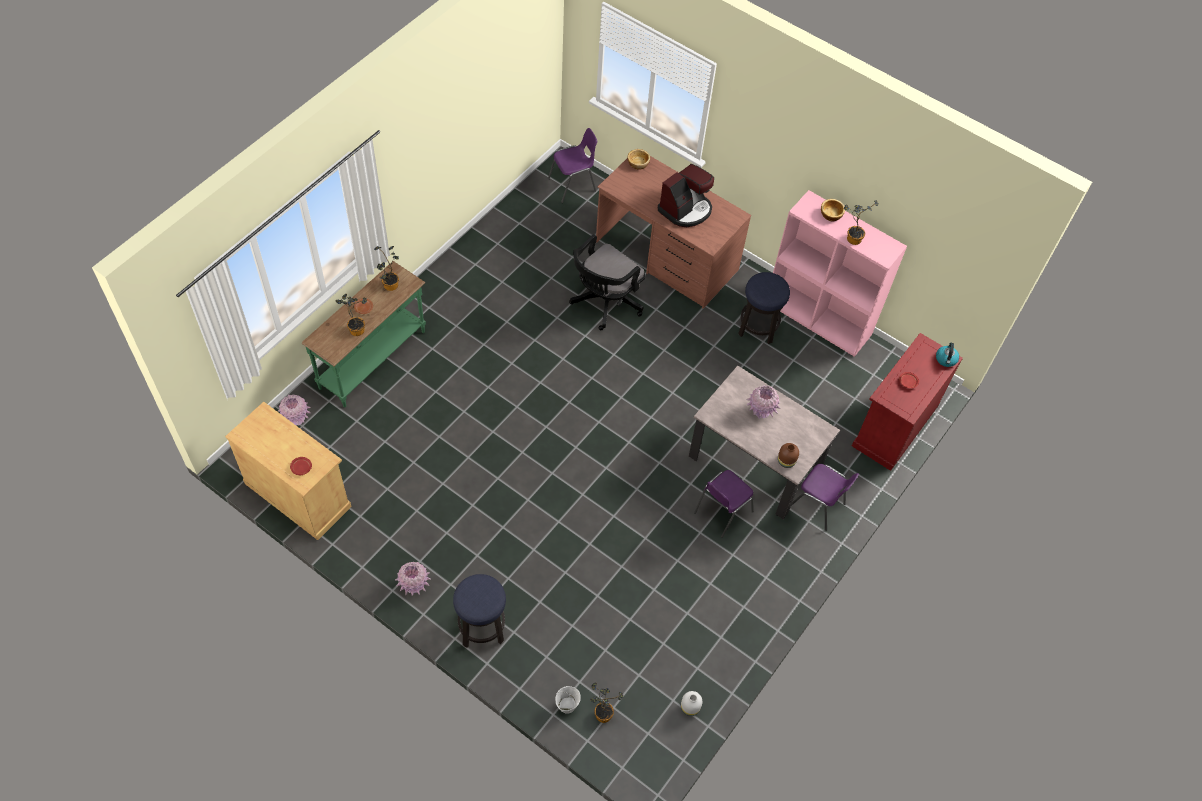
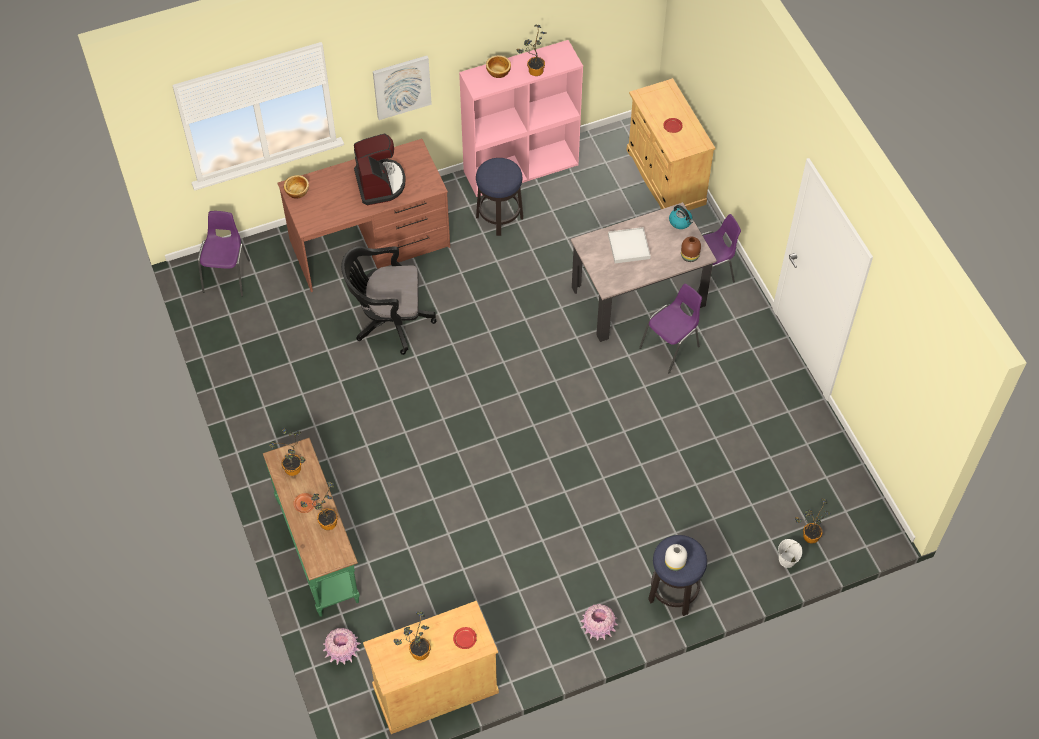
camera: 55 degrees left, 0 degrees up
black office chair [569,234,645,330] -> black office chair turned 105 degrees clockwise [341,246,436,355]
white vase [681,691,702,716] -> white vase moved to [665,544,687,571]
purple chair [694,470,754,538] -> purple chair turned 120 degrees counterclockwise [639,284,702,374]
pink vase [746,385,781,419] -> white tray [608,227,651,263]
red cabinet [852,333,963,471] -> beige cabinet [627,78,715,211]
kettle [936,343,959,367] -> kettle moved to [669,205,693,229]
none -> picture [373,56,432,120]
none -> potted plant [394,611,431,660]

